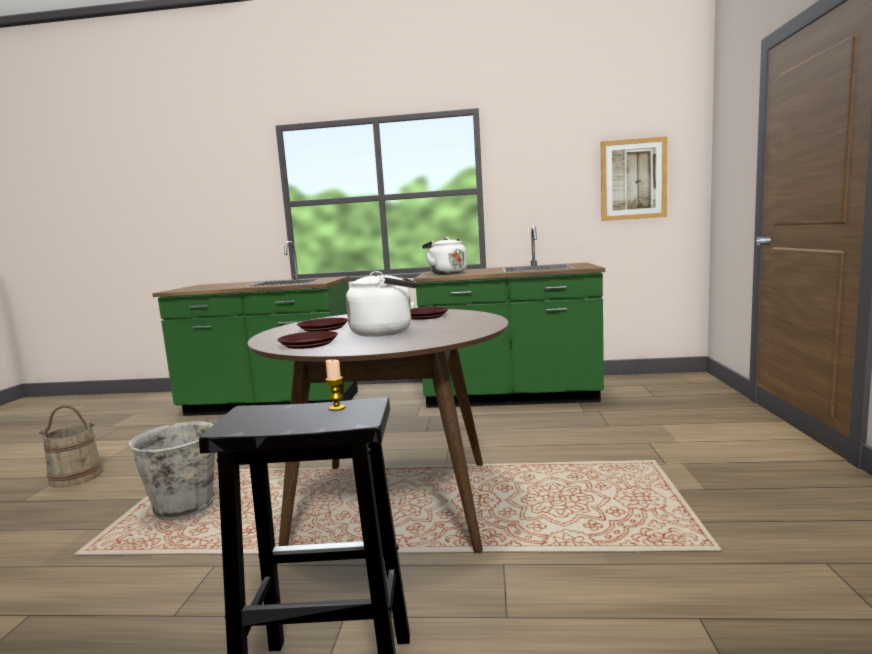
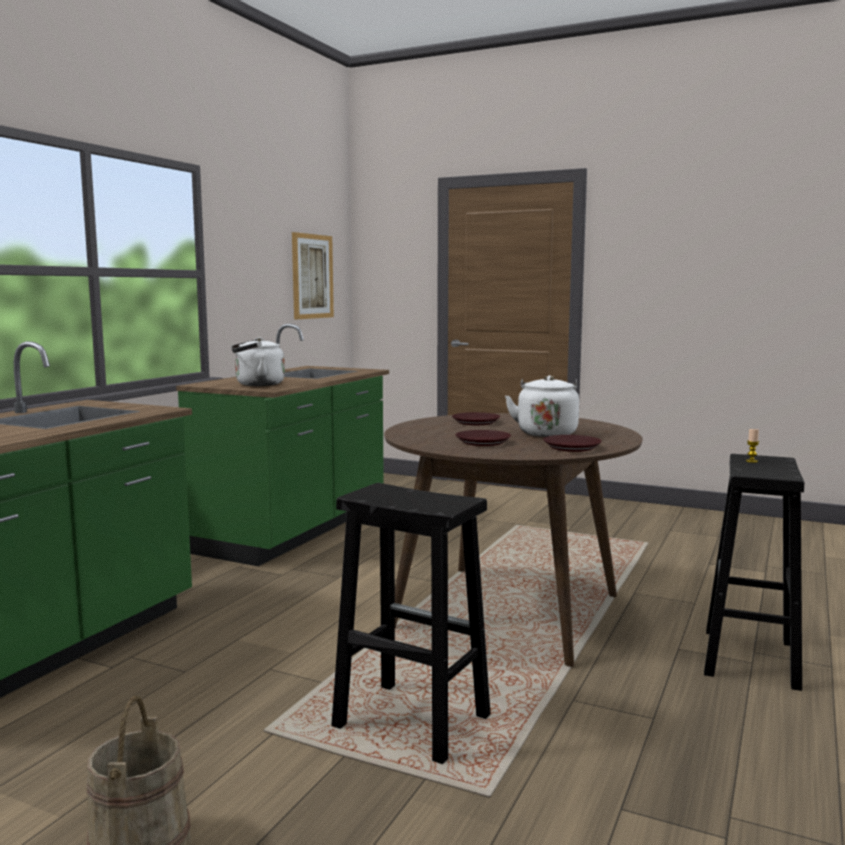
camera: 70 degrees left, 0 degrees up
grey bucket [128,420,215,520] -> black stool [331,483,491,764]

